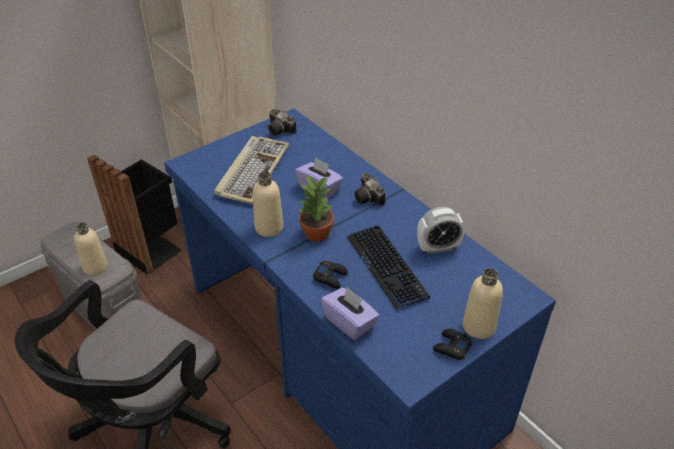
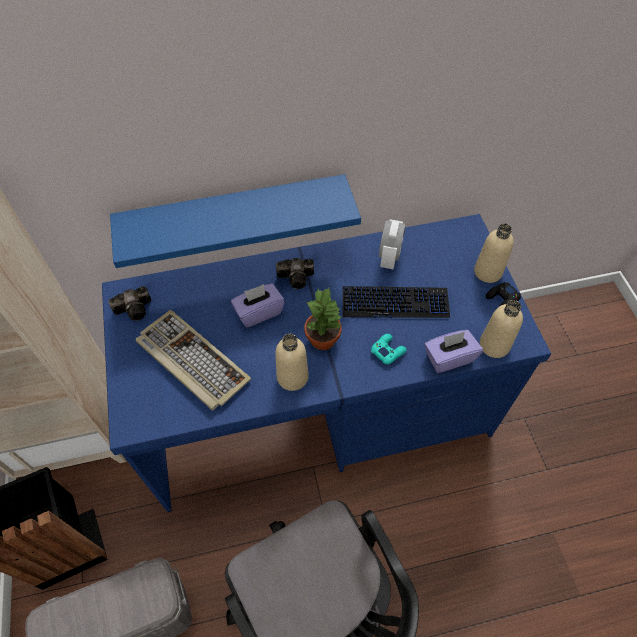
camera: 65 degrees left, 15 degrees up
beige bottle [74,222,108,276] -> beige bottle moved to [480,300,523,358]
black game controller [313,261,348,289] -> turquoise game controller [371,334,407,364]
none -> blue shelf [110,174,361,268]

